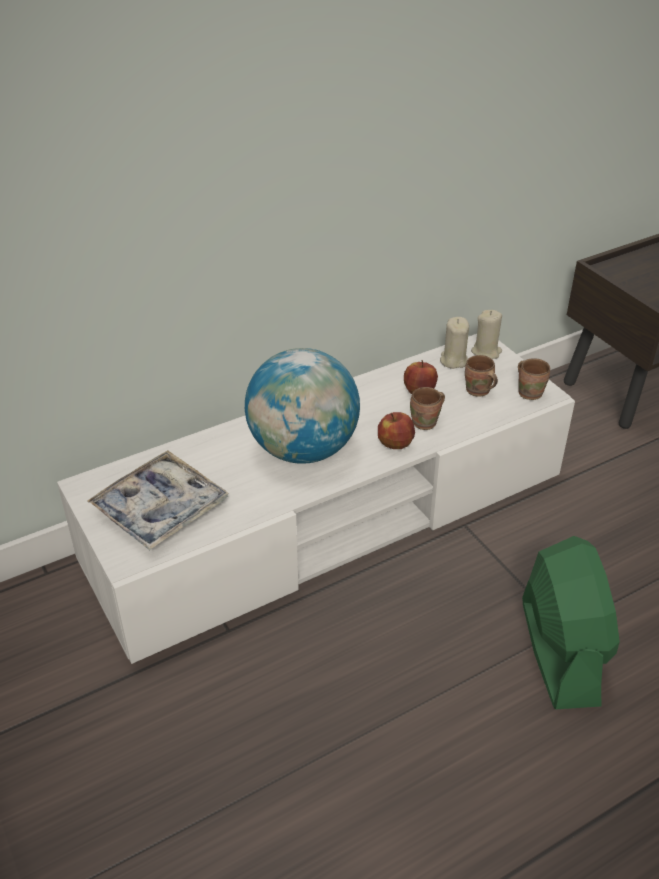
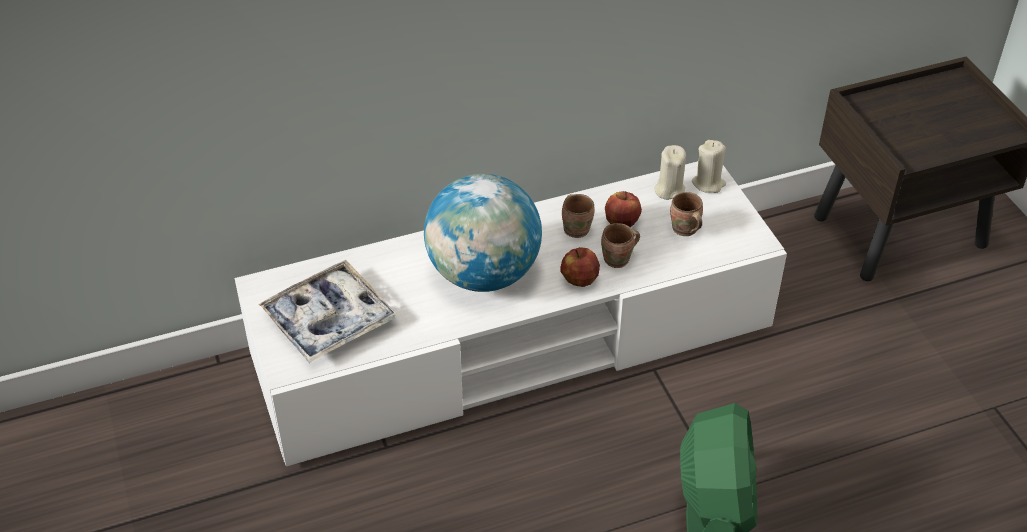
camera: 10 degrees right, 5 degrees up
brown mug [518,358,550,400] -> brown mug moved to [562,194,595,238]

